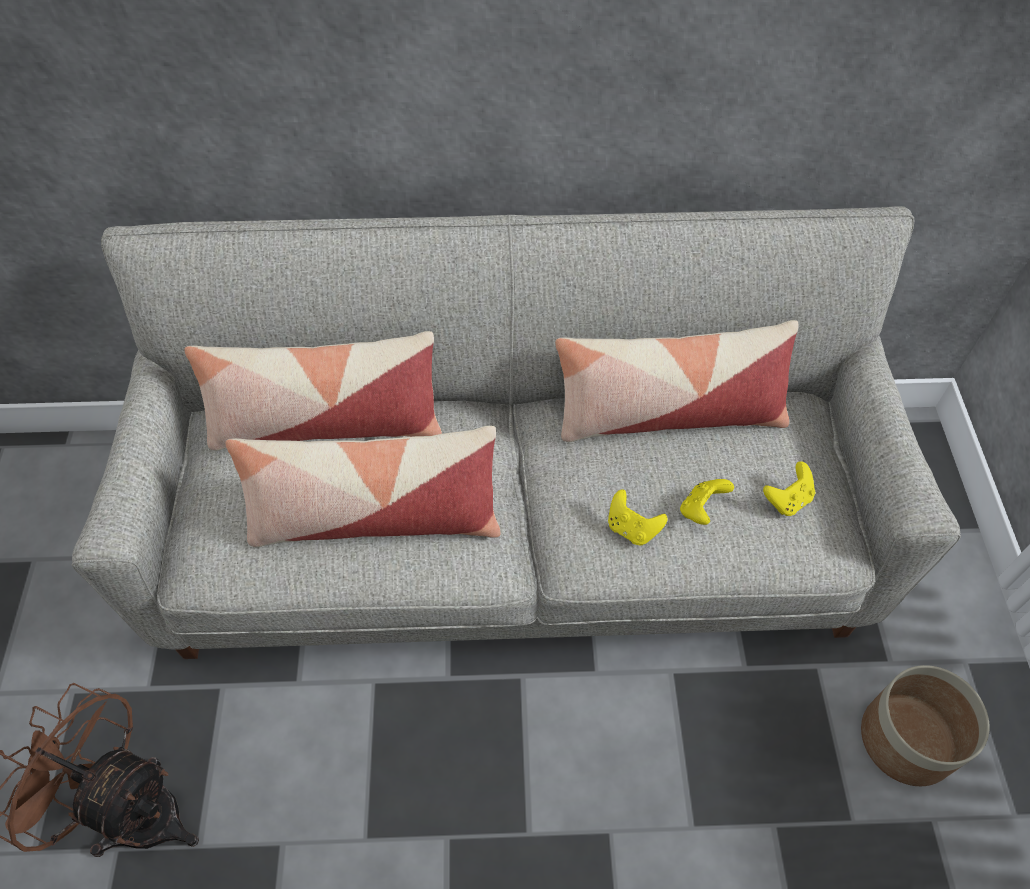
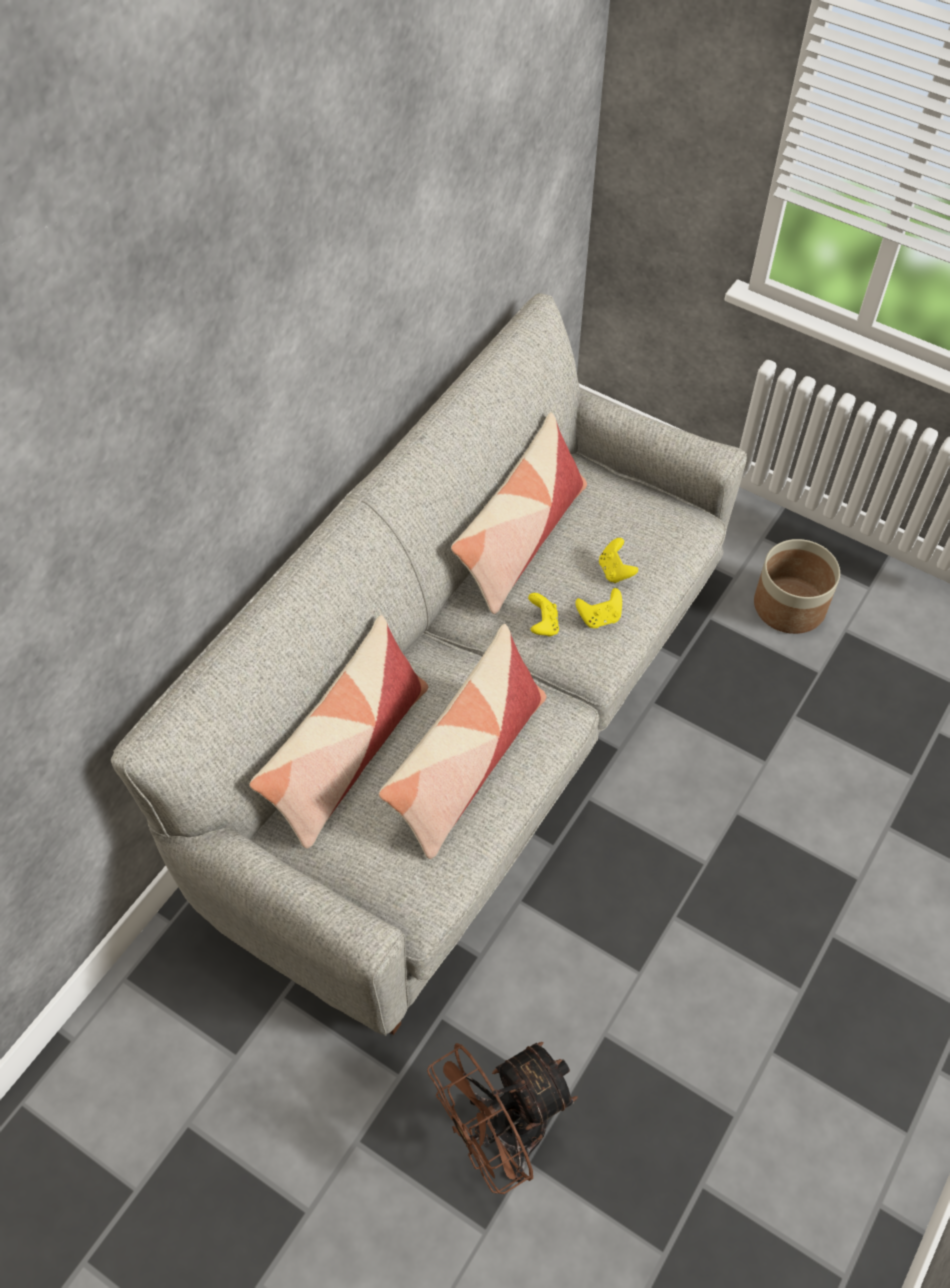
camera: 55 degrees left, 0 degrees up
yellow game controller [763,461,815,516] -> yellow game controller moved to [528,593,559,637]

